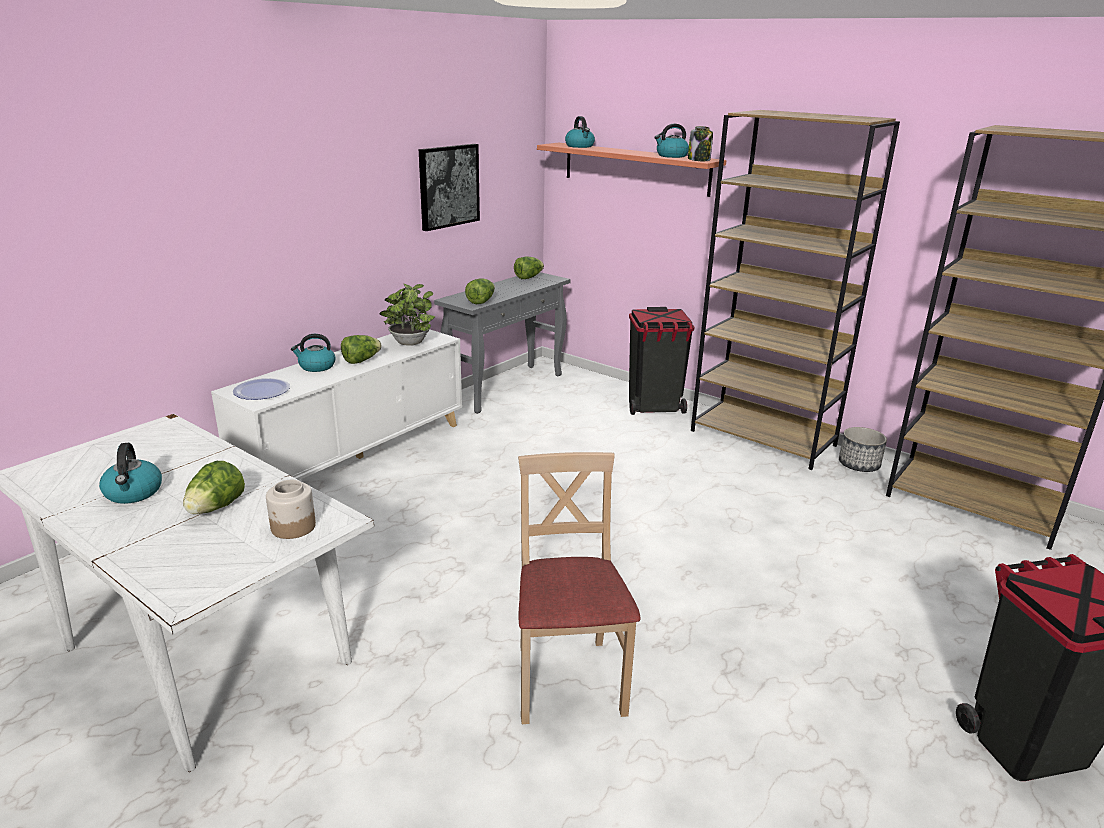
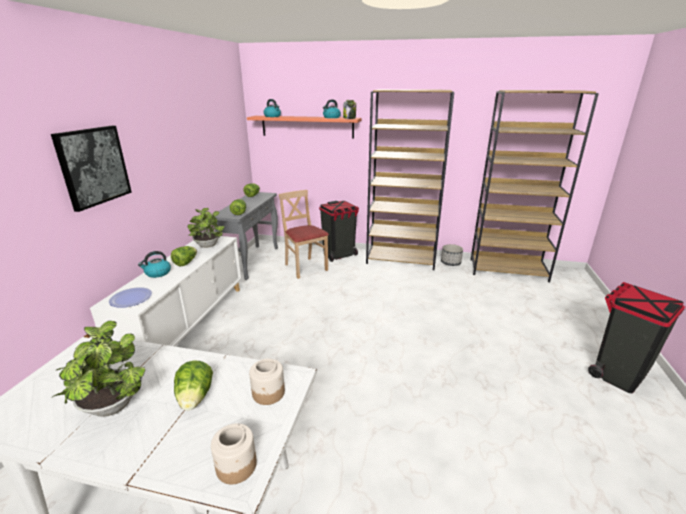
camera: 25 degrees left, 0 degrees up
kettle [99,443,162,504] -> potted plant [51,321,145,417]
picture [419,144,480,231] -> picture moved to [51,126,132,212]
beige chair [518,452,641,724] -> beige chair moved to [279,190,329,279]
none -> jar [211,423,257,484]

